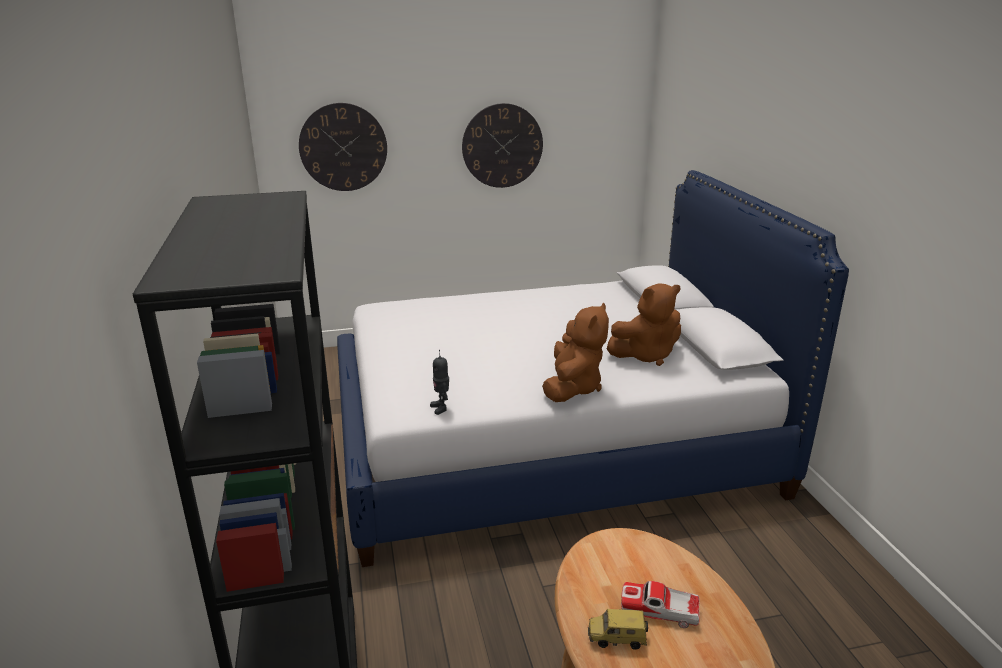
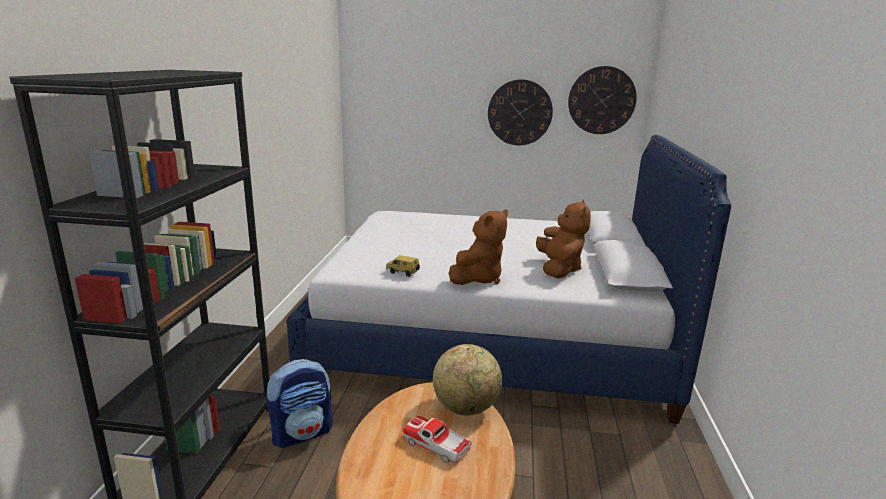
camera: 20 degrees right, 5 degrees down
wall clock [299,103,387,191] -> wall clock moved to [568,66,637,134]
toy robot [430,350,449,415] -> none
toy car [588,609,648,650] -> toy car moved to [386,255,420,277]
brown plush toy [607,283,681,366] -> brown plush toy turned 90 degrees counterclockwise [536,200,591,278]
none -> backpack [266,359,332,448]
none -> globe [433,344,502,416]

